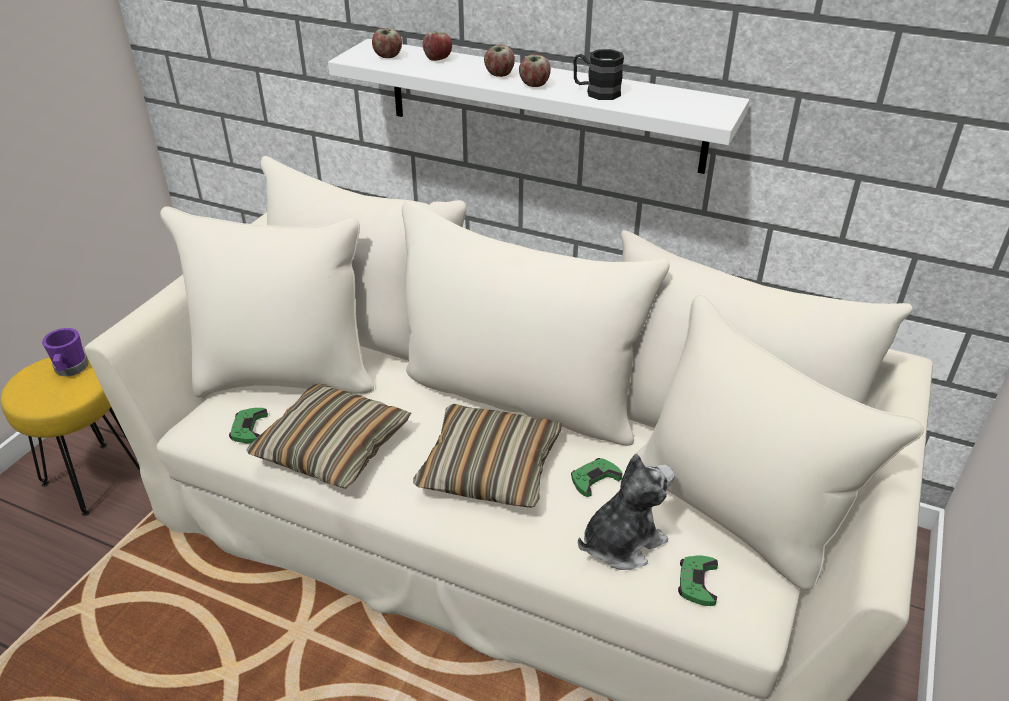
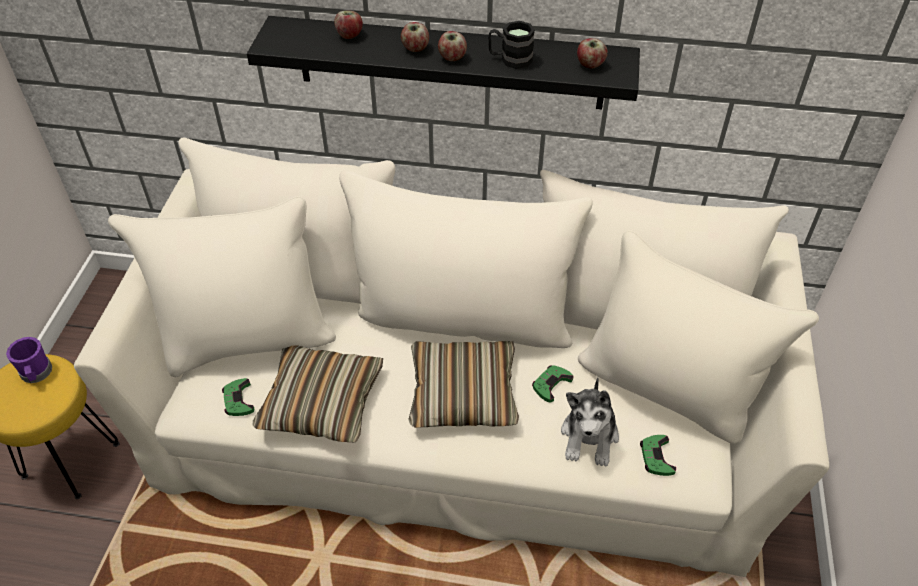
camera: 15 degrees left, 10 degrees up
white shelf [328,39,749,174] -> black shelf [247,16,640,109]
apple [372,28,402,58] -> apple moved to [577,38,608,68]
plush toy [578,454,675,570] -> plush toy turned 150 degrees clockwise [561,377,619,467]

